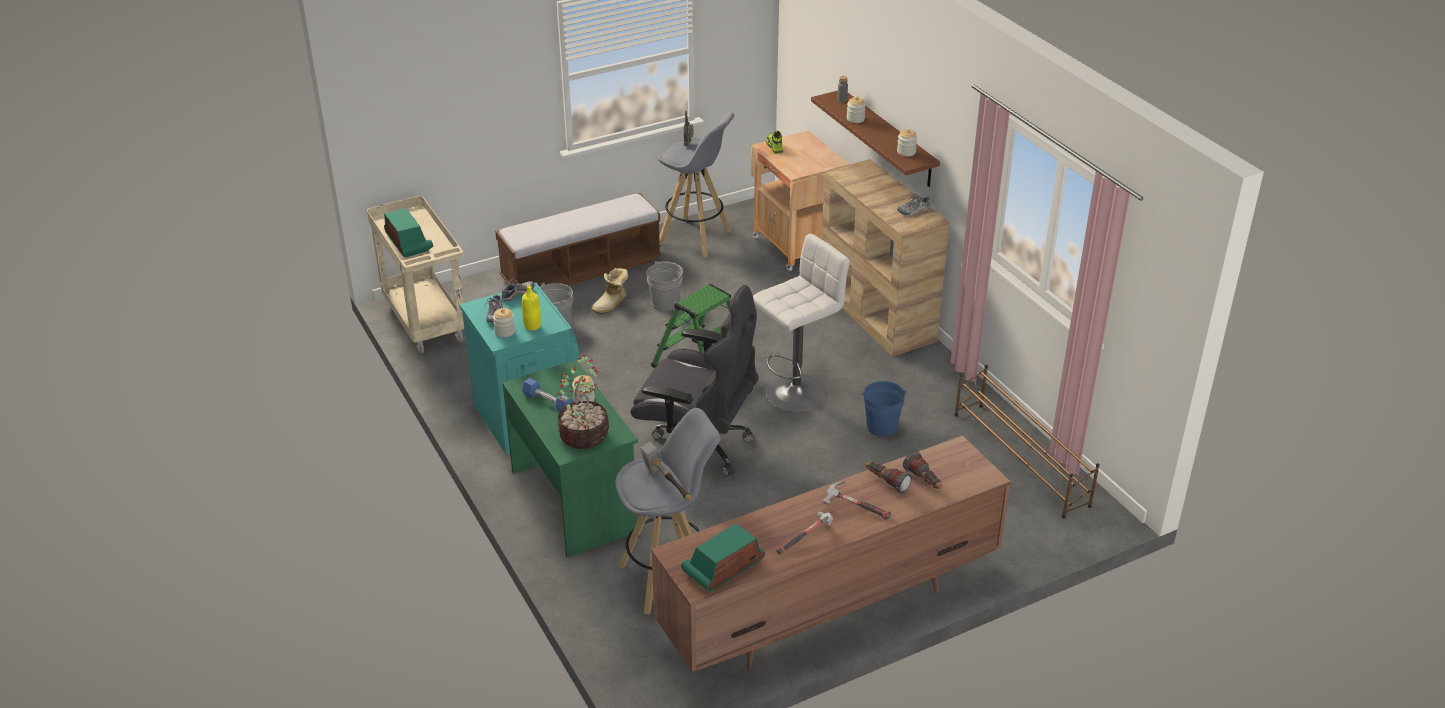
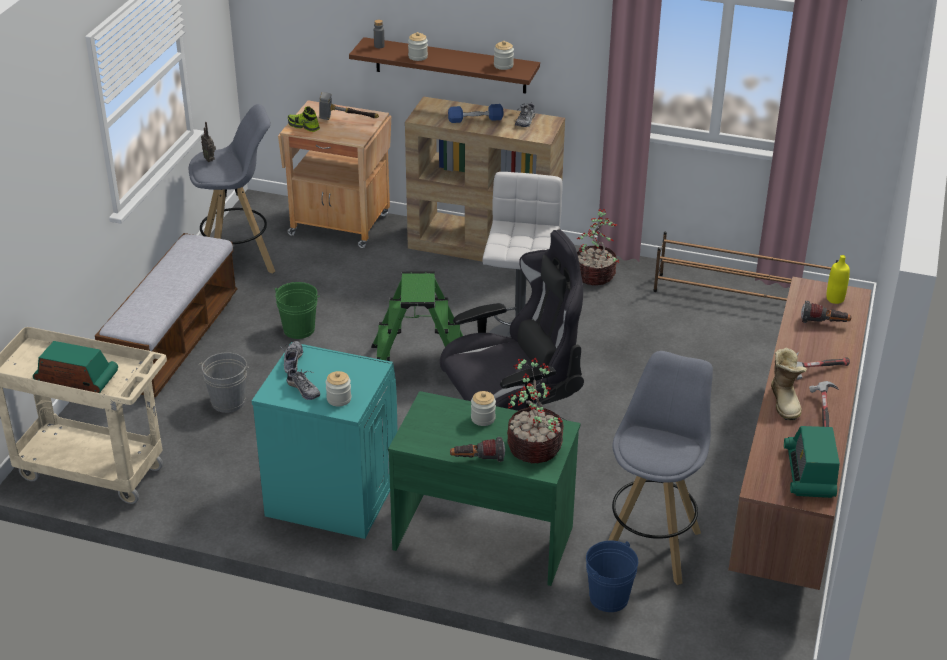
camera: 45 degrees left, 0 degrees up
yellow bottle [522,285,541,330] -> yellow bottle moved to [826,255,850,304]
blue dumbbell [522,378,574,411] -> blue dumbbell moved to [448,104,504,123]
boot [592,268,628,314] -> boot moved to [771,348,807,420]
hammer [640,442,691,500] -> hammer moved to [319,92,379,120]
grey bucket [646,261,683,311] -> green bucket [275,282,319,339]
blue bucket [861,381,907,437] -> blue bucket moved to [586,541,638,612]
flashlight [865,462,912,494] -> flashlight moved to [450,437,505,462]
none -> potted plant [577,209,619,285]

